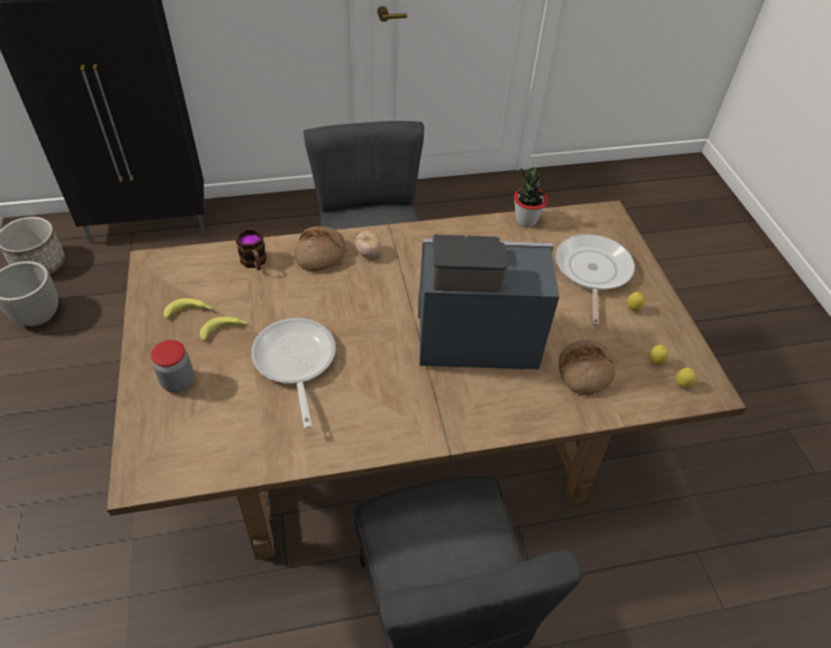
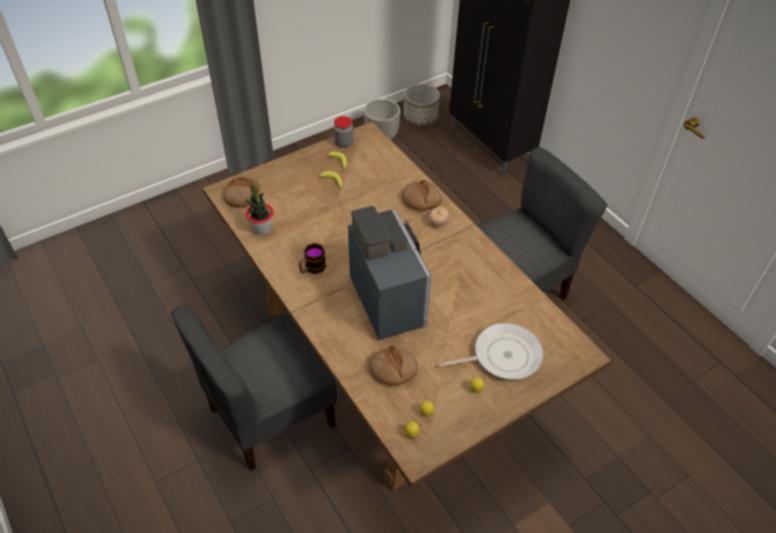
camera: 70 degrees right, 0 degrees up
jar [151,340,194,393] -> jar moved to [333,116,353,148]
mug [236,228,267,270] -> mug moved to [299,243,326,274]
frying pan [251,318,336,428] -> none
potted plant [514,166,548,227] -> potted plant moved to [245,183,273,235]
none -> bread [224,176,260,207]

